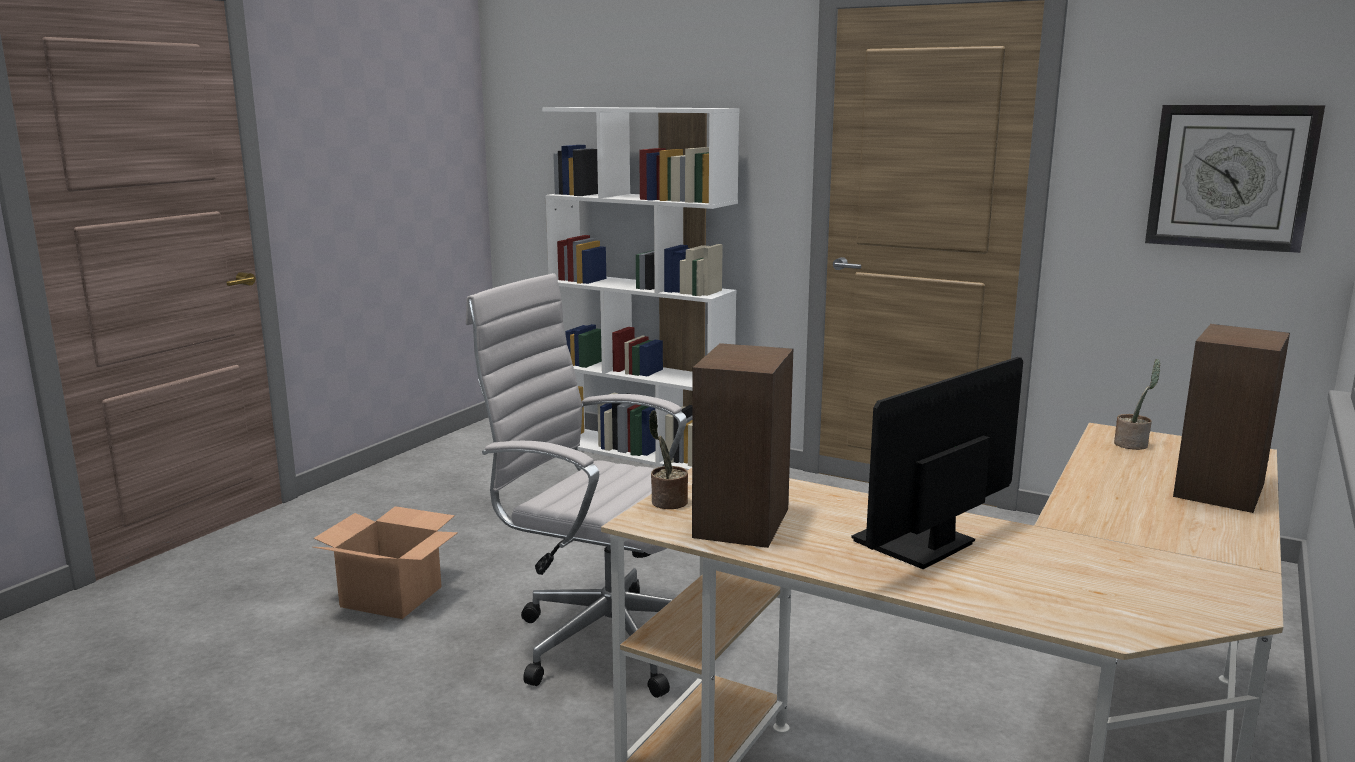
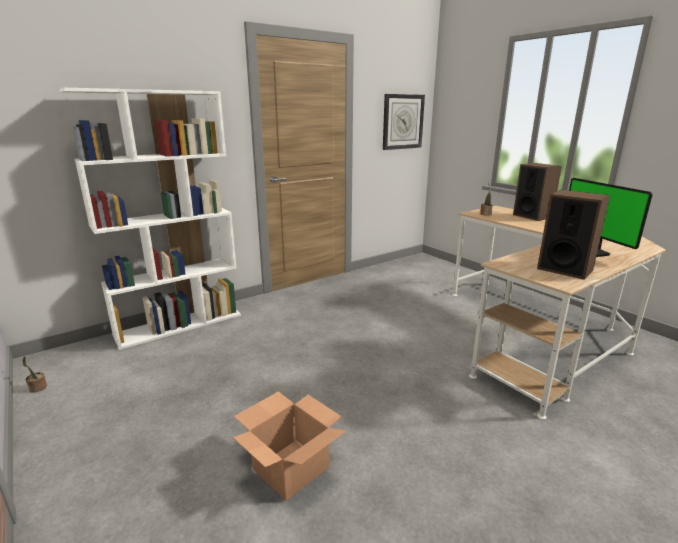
camera: 65 degrees left, 5 degrees up
white office chair [466,273,687,698] -> none
potted plant [649,410,688,509] -> potted plant moved to [23,356,47,393]

